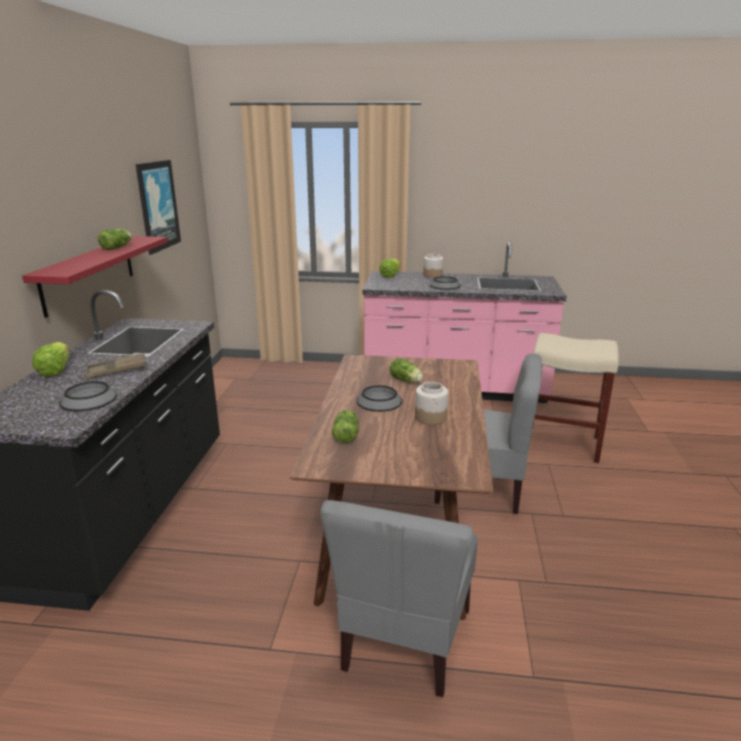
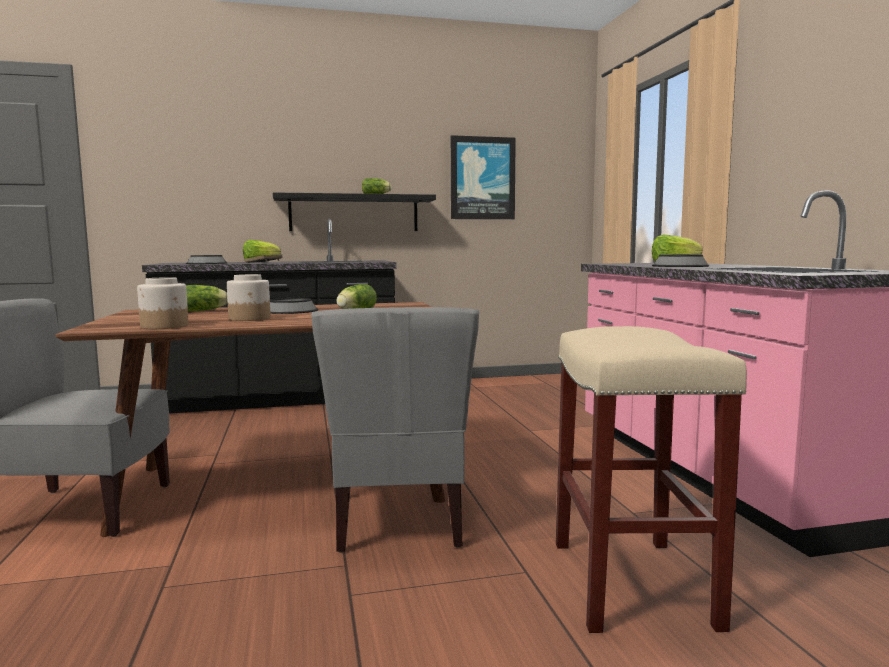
camera: 70 degrees right, 15 degrees down
red shelf [22,236,167,318] -> black shelf [273,192,436,231]
jar [423,254,443,278] -> jar moved to [137,277,189,329]

